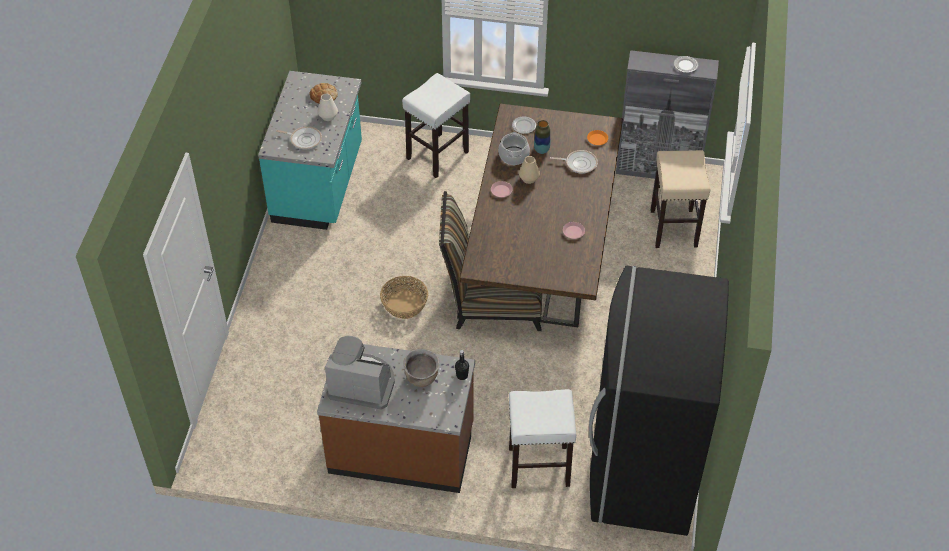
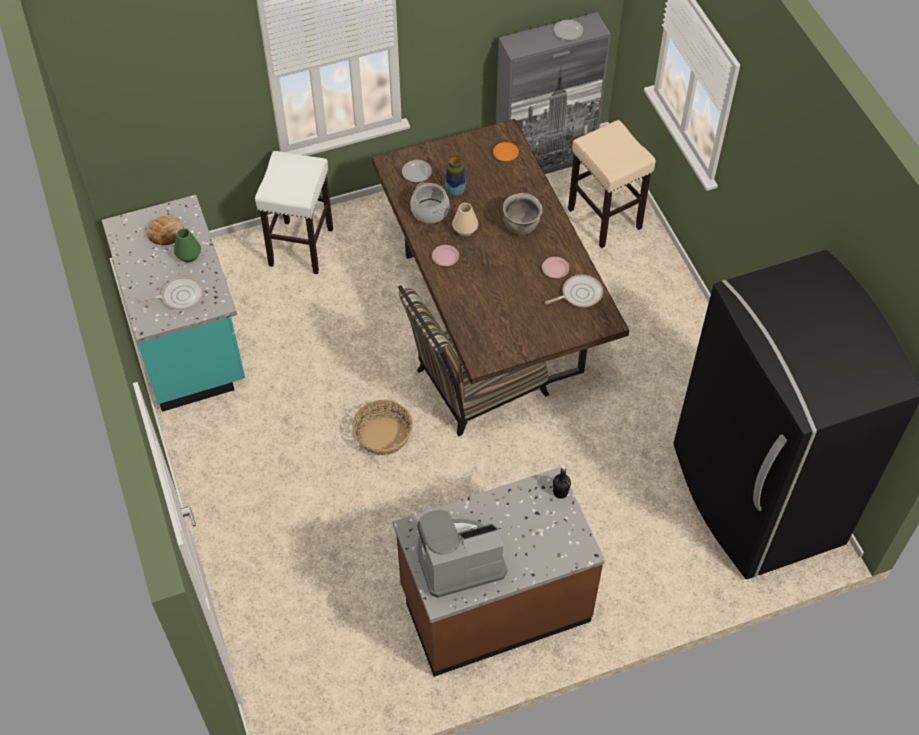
camera: 30 degrees left, 5 degrees up
white vase [317,94,338,121] -> green vase [174,228,201,263]
brown cooking pot [403,349,439,387] -> brown cooking pot moved to [503,193,542,235]
white stool [509,389,576,488] -> none
frying pan [550,150,598,174] -> frying pan moved to [545,275,603,307]

